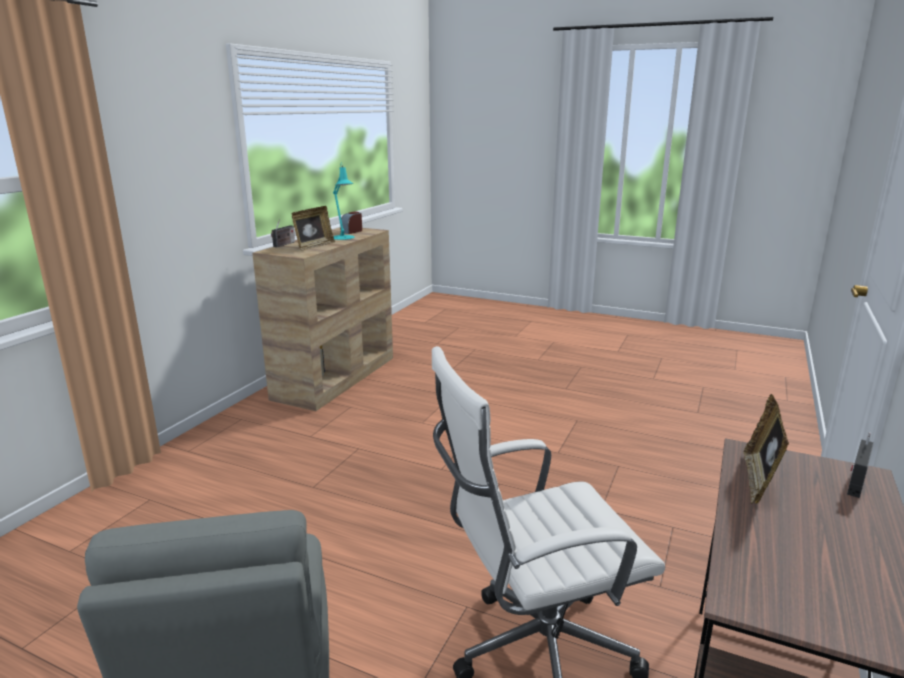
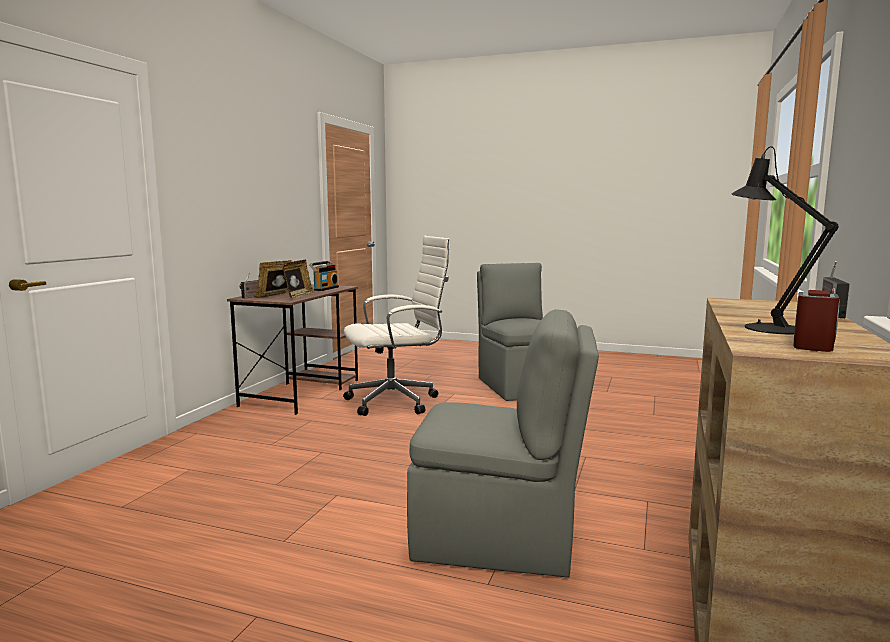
camera: 175 degrees right, 10 degrees down
picture frame [292,206,335,251] -> picture frame moved to [255,260,292,298]
turquoise table lamp [333,162,354,240] -> black table lamp [731,146,839,334]
none -> radio [309,261,339,291]
none -> grey chair [407,309,599,577]

